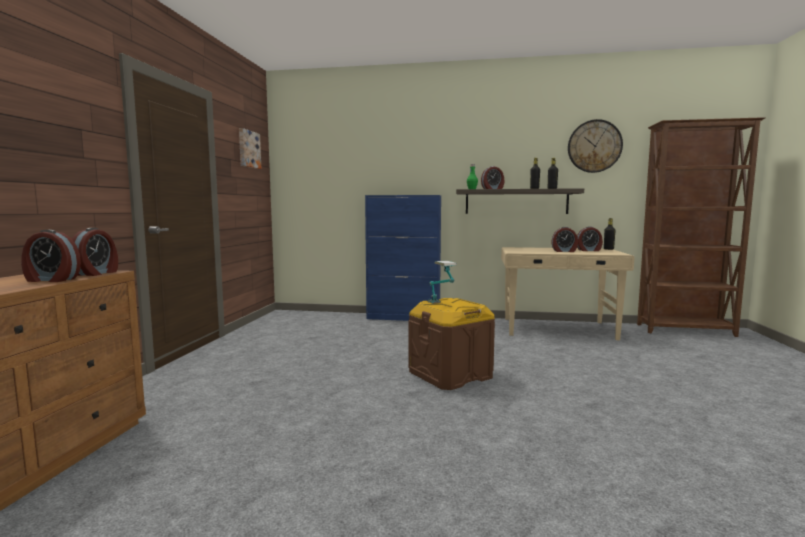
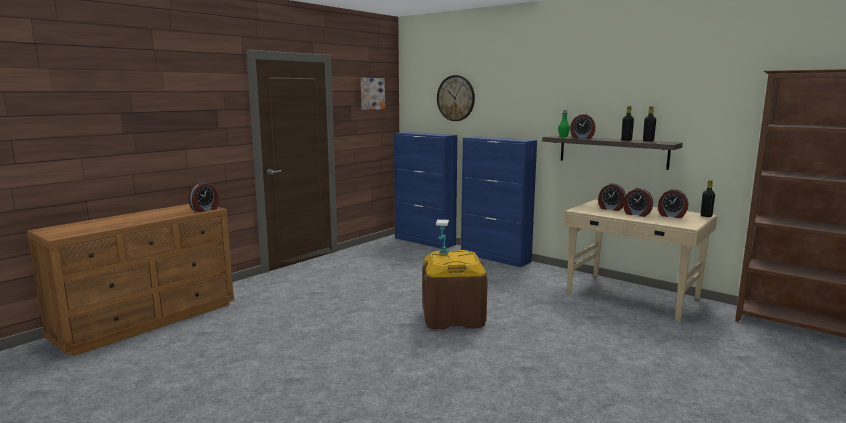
camera: 30 degrees right, 5 degrees up
alarm clock [21,230,81,282] -> alarm clock moved to [598,183,626,211]
wall clock [568,119,623,173] -> wall clock moved to [437,75,475,121]
none -> blue cabinet [394,132,457,249]

